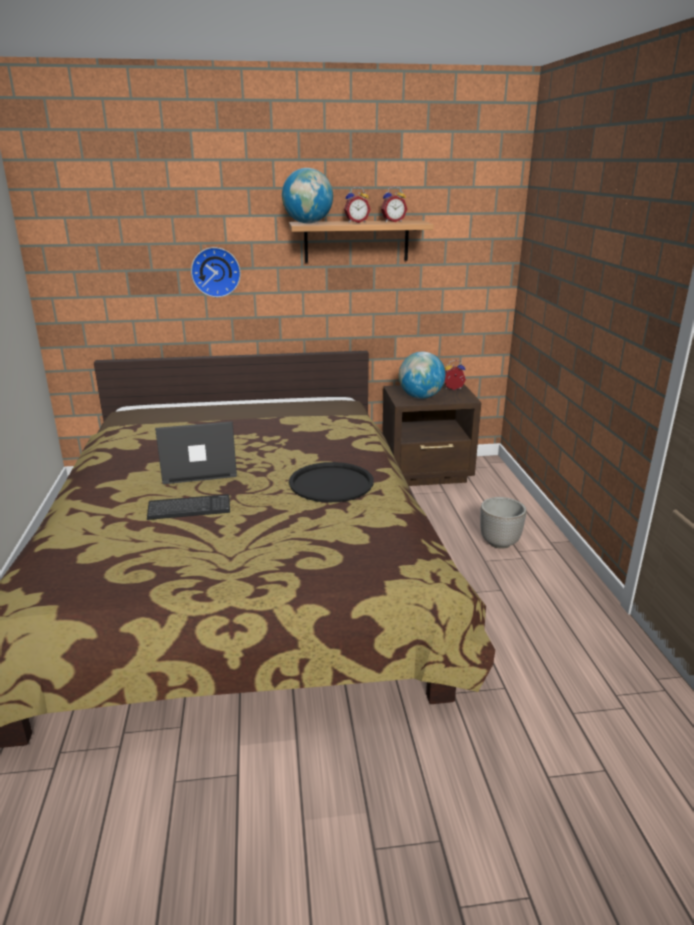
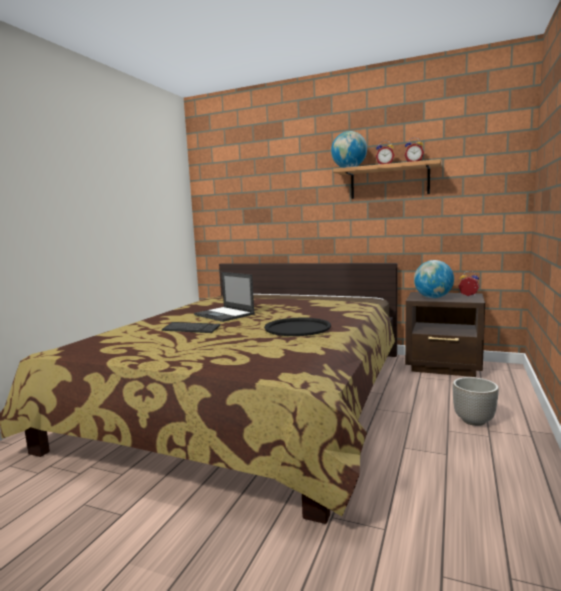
camera: 30 degrees right, 15 degrees down
laptop [155,421,237,484] -> laptop turned 150 degrees counterclockwise [194,272,255,322]
wall clock [191,247,241,297] -> none

